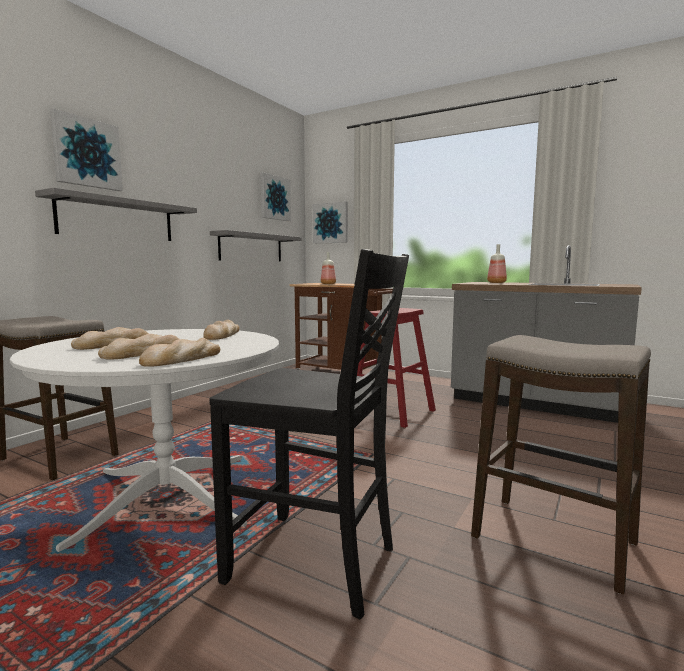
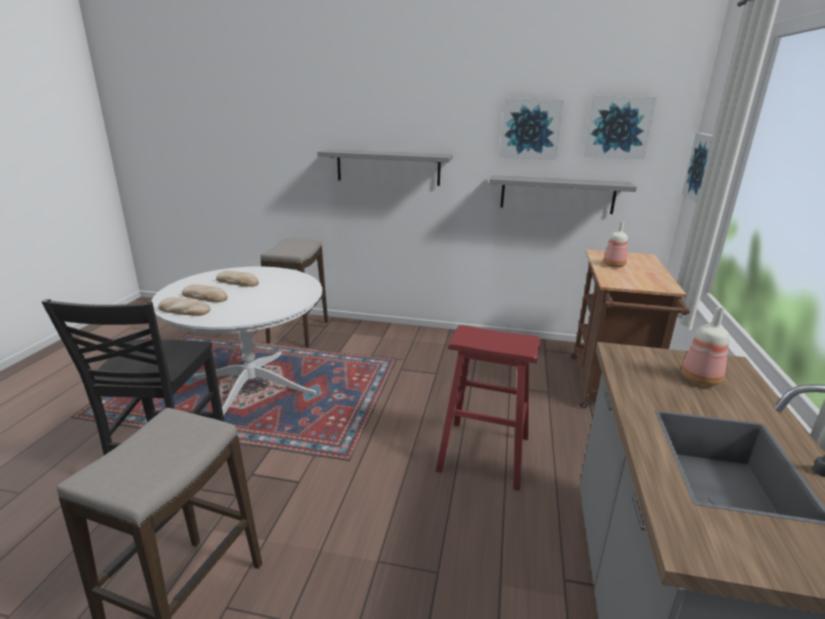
camera: 70 degrees right, 15 degrees up
picture [50,108,123,191] -> picture moved to [500,98,564,160]
bread [203,320,239,340] -> none

